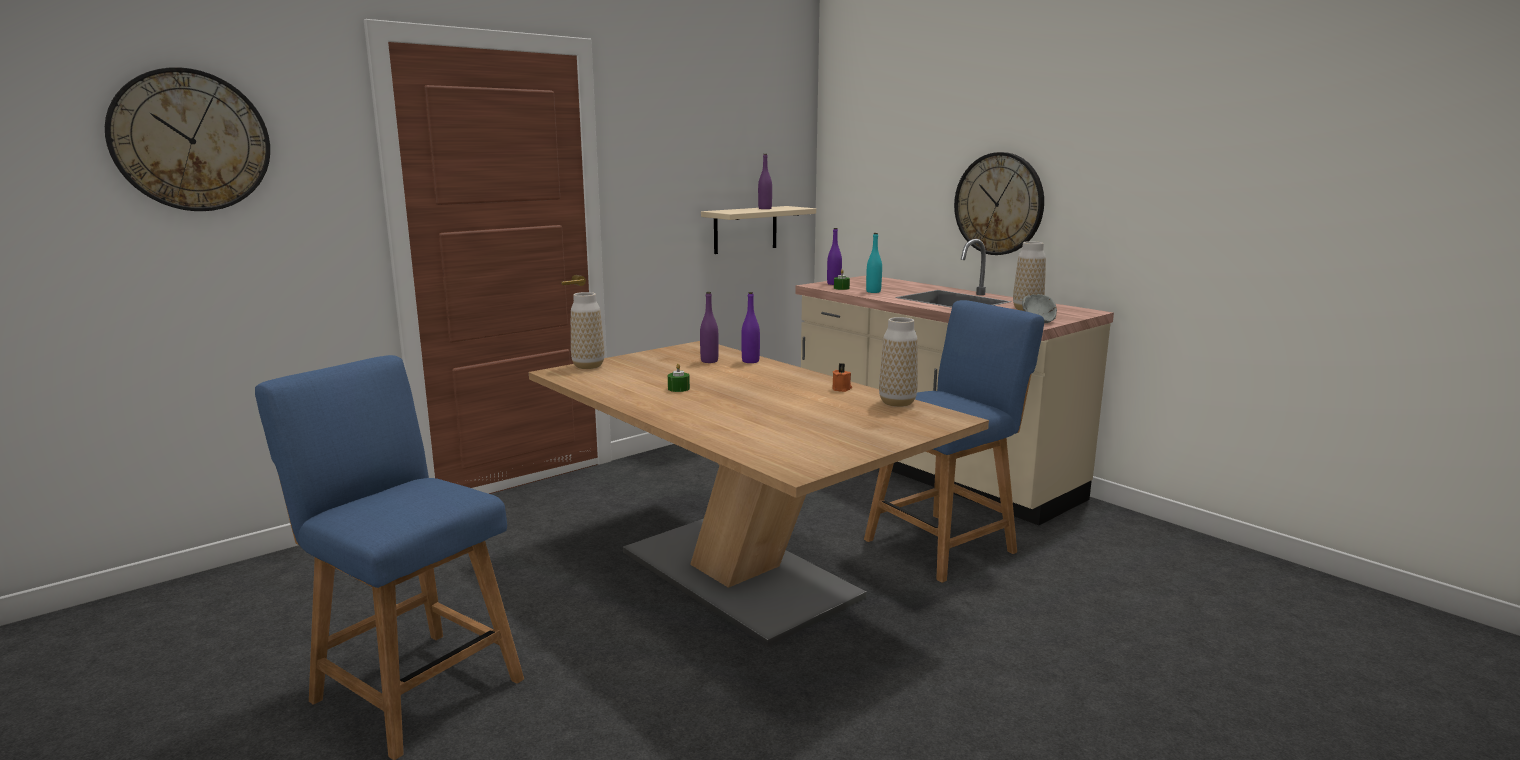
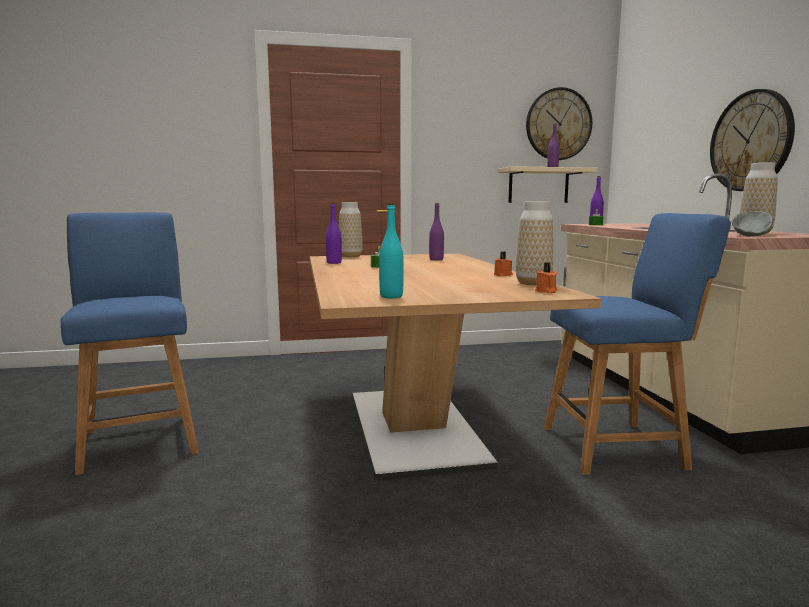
camera: 30 degrees right, 5 degrees down
wall clock [105,67,270,211] -> wall clock moved to [526,87,592,160]
purple bottle [741,292,760,363] -> purple bottle moved to [326,203,342,264]
turquoise bottle [866,233,882,293] -> turquoise bottle moved to [379,203,404,298]
none -> orange candle [535,262,557,293]

